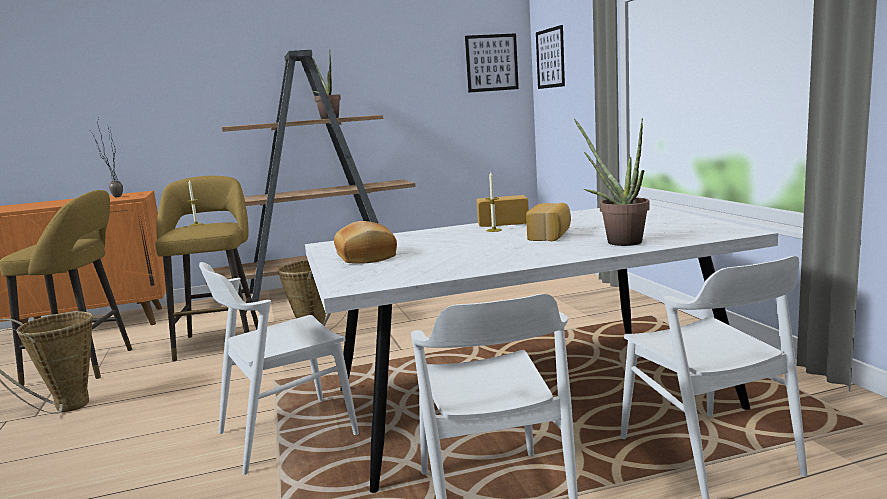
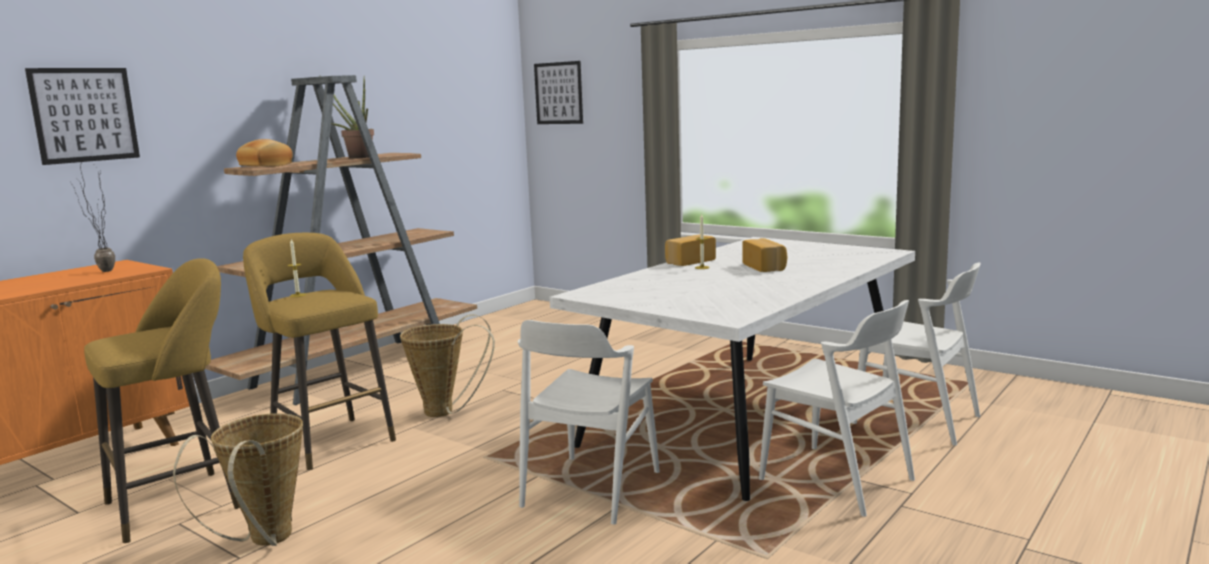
camera: 35 degrees left, 0 degrees up
bread [334,221,397,264] -> bread moved to [236,139,293,167]
picture [465,33,519,93] -> picture moved to [25,68,140,165]
potted plant [574,118,650,246] -> none

